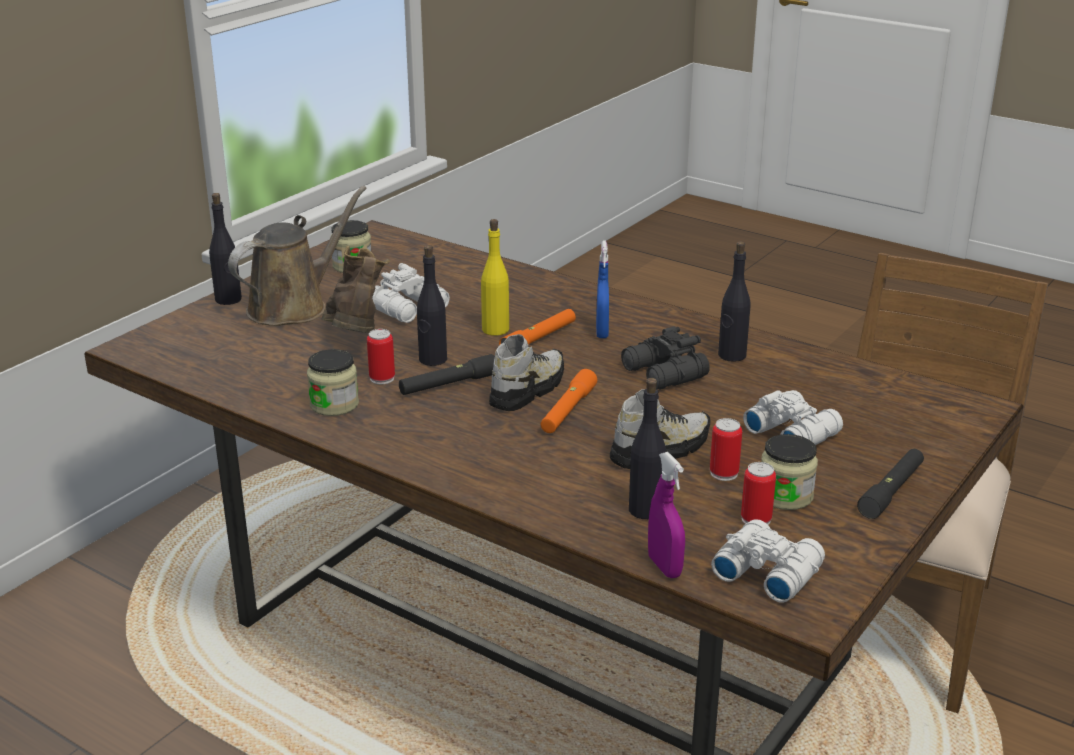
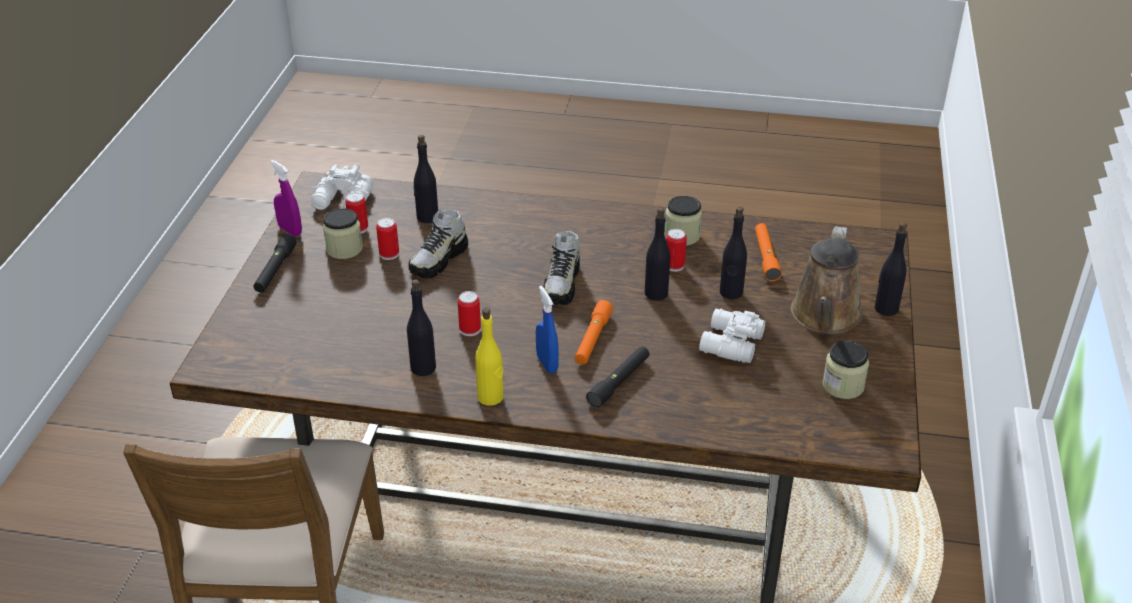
camera: 155 degrees right, 10 degrees up
brown boot [322,246,390,333] -> black bottle [720,207,747,300]
black flashlight [399,354,495,395] -> black flashlight moved to [586,346,650,408]
yellow bottle [481,219,509,336] -> yellow bottle moved to [475,308,503,406]
orange flashlight [541,369,597,433] -> orange flashlight moved to [755,223,782,281]
black binoculars [621,327,710,390] -> can [458,291,481,336]
purple spray bottle [648,452,685,578] -> purple spray bottle moved to [270,160,302,237]
white binoculars [743,390,843,445] -> none

